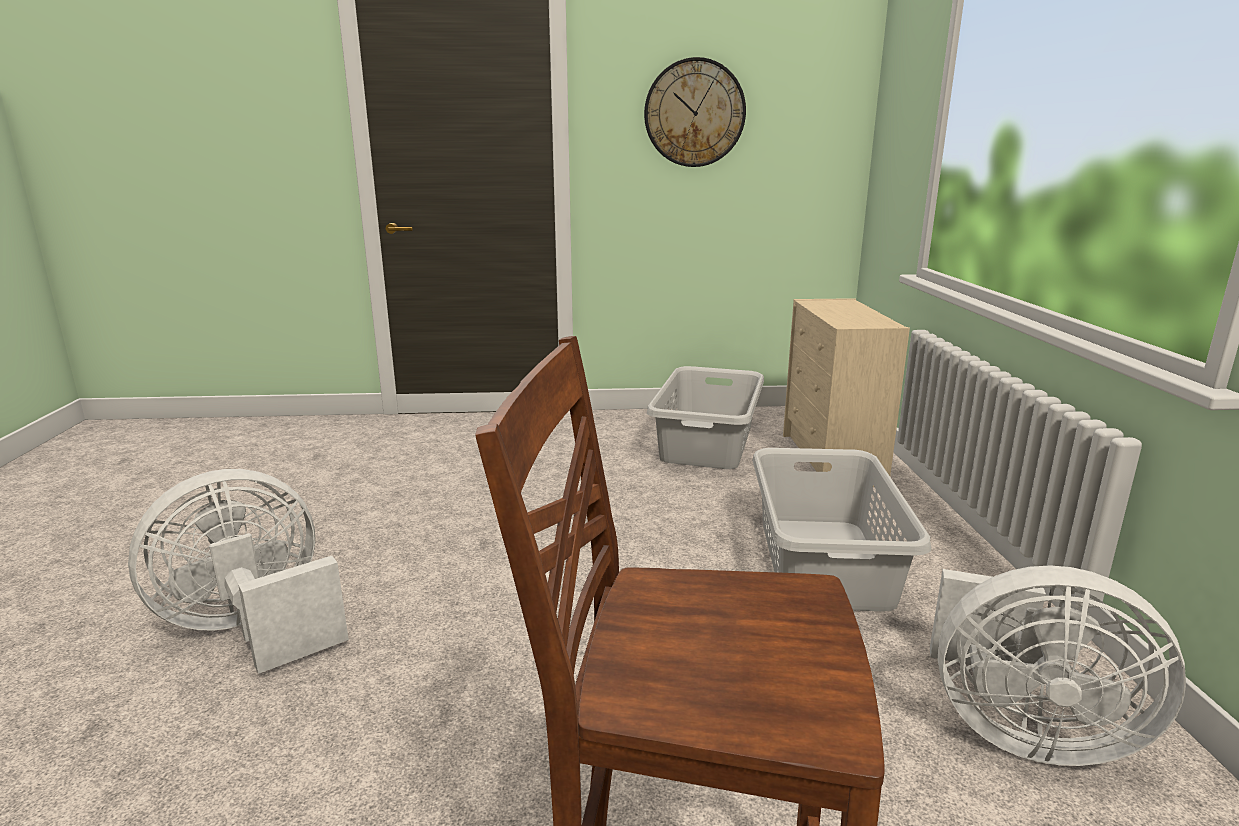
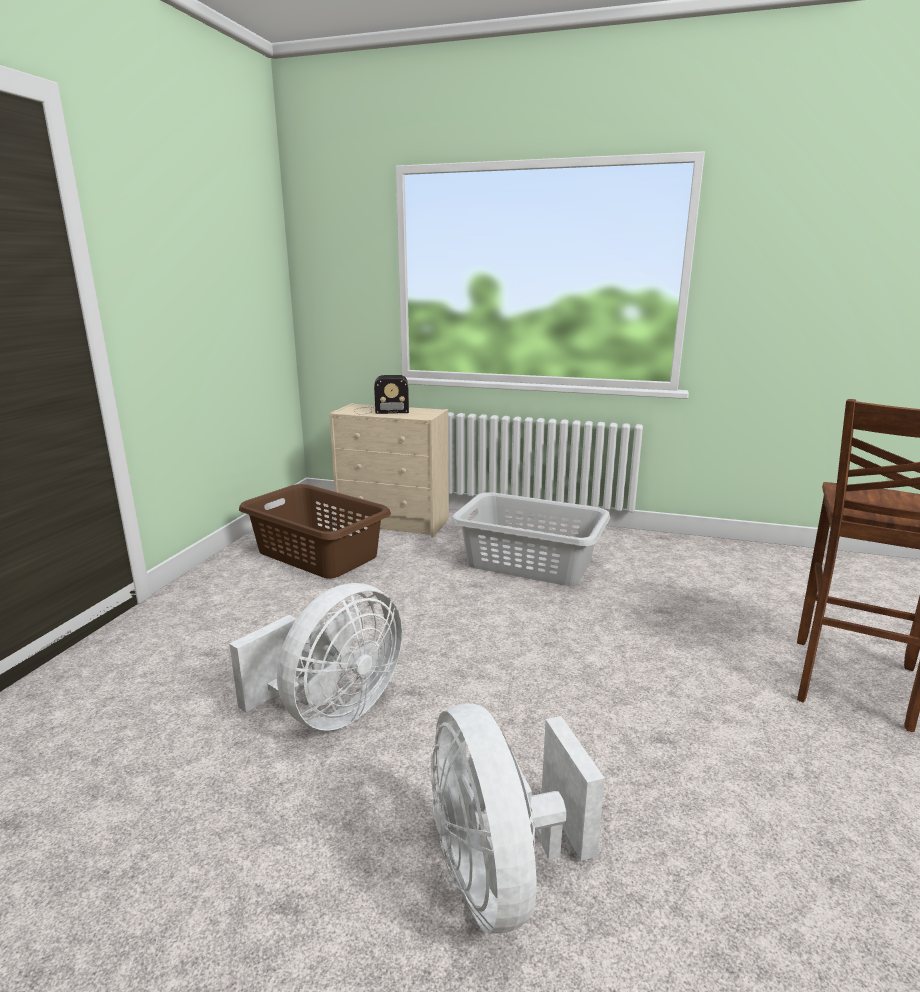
camera: 70 degrees left, 0 degrees up
wall clock [644,57,746,167] -> none
grey laundry basket [647,366,764,469] -> brown laundry basket [239,484,391,579]
white fan [930,565,1186,766] -> white fan moved to [229,583,403,731]
none -> radio [354,375,409,415]

